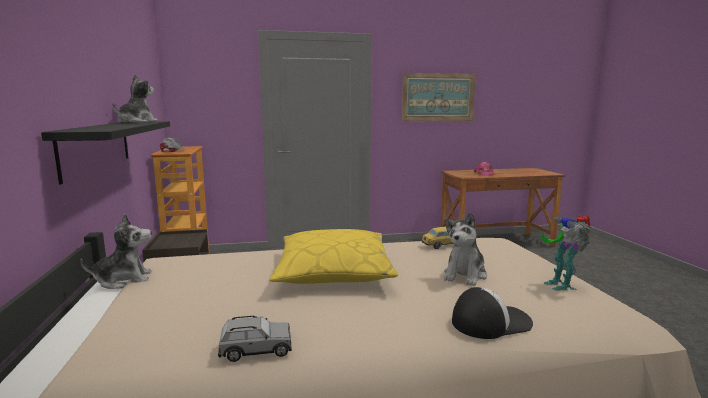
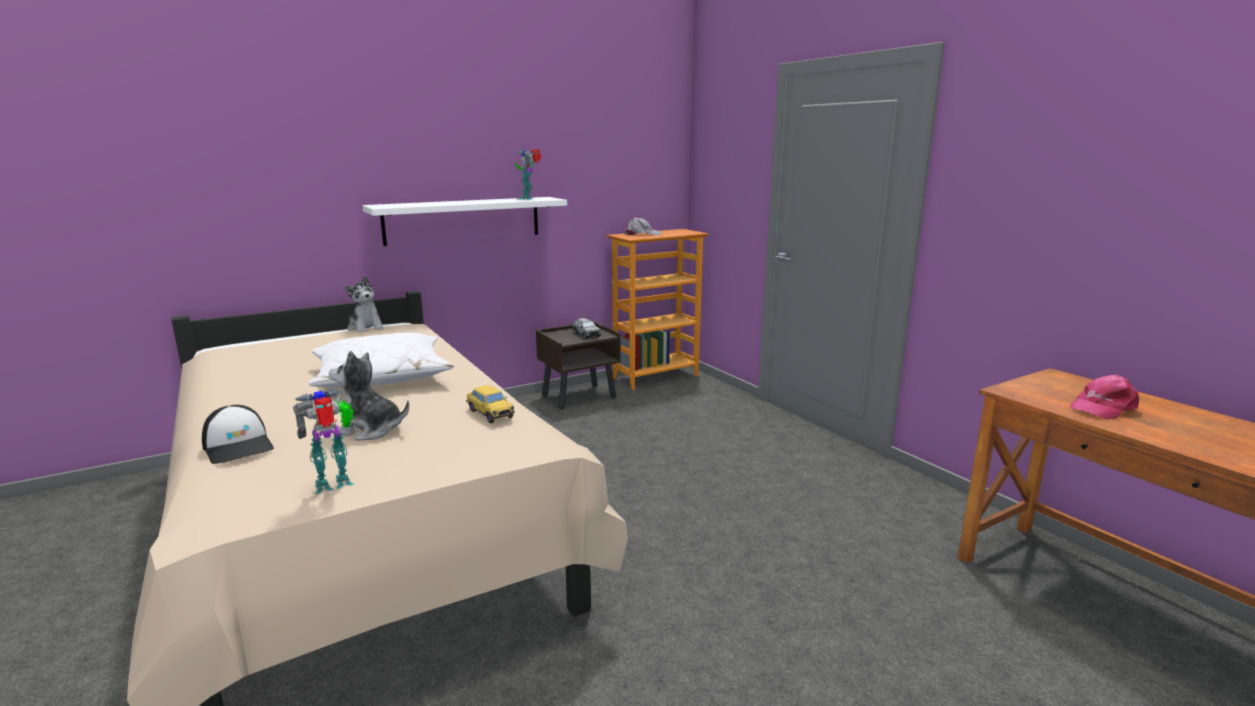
camera: 70 degrees right, 5 degrees up
black shelf [41,121,170,184] -> white shelf [363,197,567,246]
plush toy [112,74,158,123] -> toy robot [515,149,542,200]
grey toy car [218,316,292,362] -> grey toy car moved to [572,318,601,339]
yellow pillow [269,229,398,284] -> white pillow [308,333,454,388]
picture [402,73,476,121] -> none

